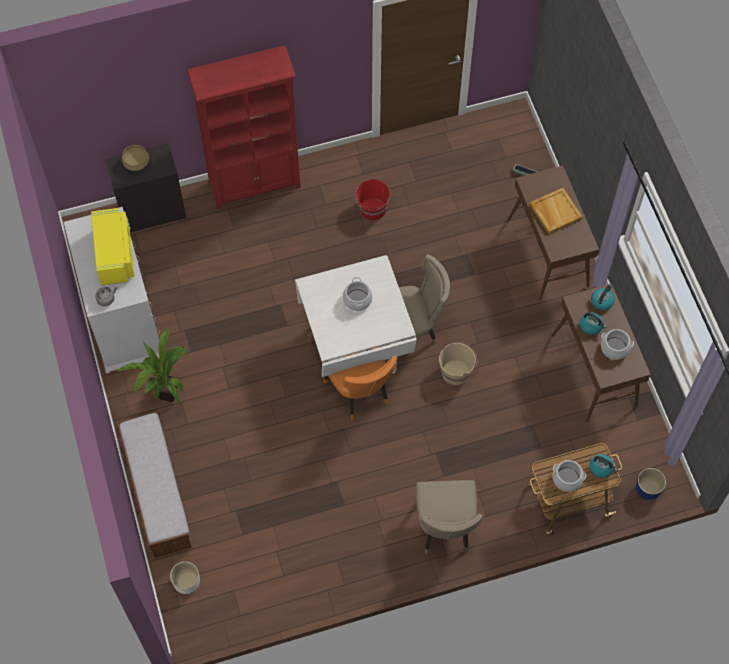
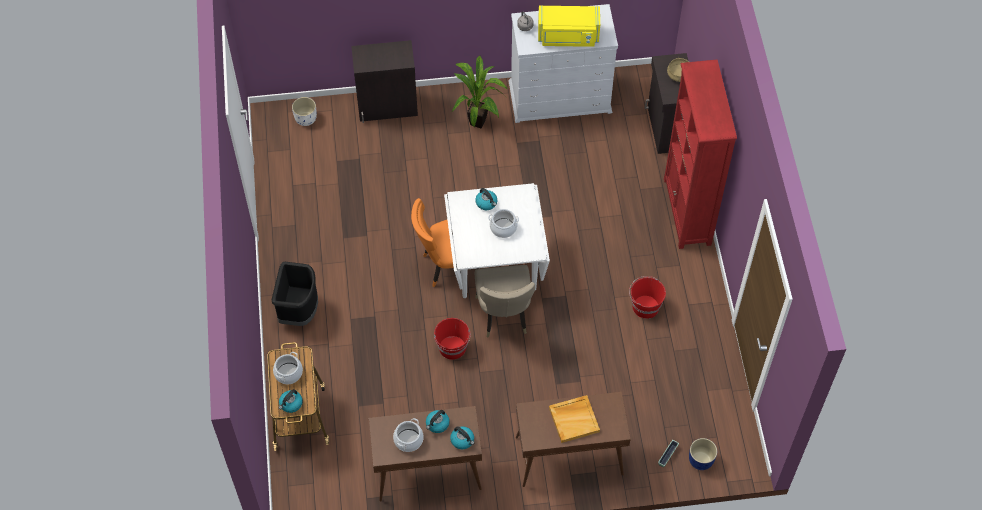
camera: 100 degrees right, 5 degrees down
bench [117,412,193,560] -> black cabinet [351,40,418,123]
beige chair [415,480,483,554] -> black trash can [272,262,318,326]
beige bucket [439,342,478,385] -> red bucket [434,318,471,360]
blue planter [636,468,666,500] -> blue planter moved to [689,438,717,470]
none -> kettle [475,188,497,210]

